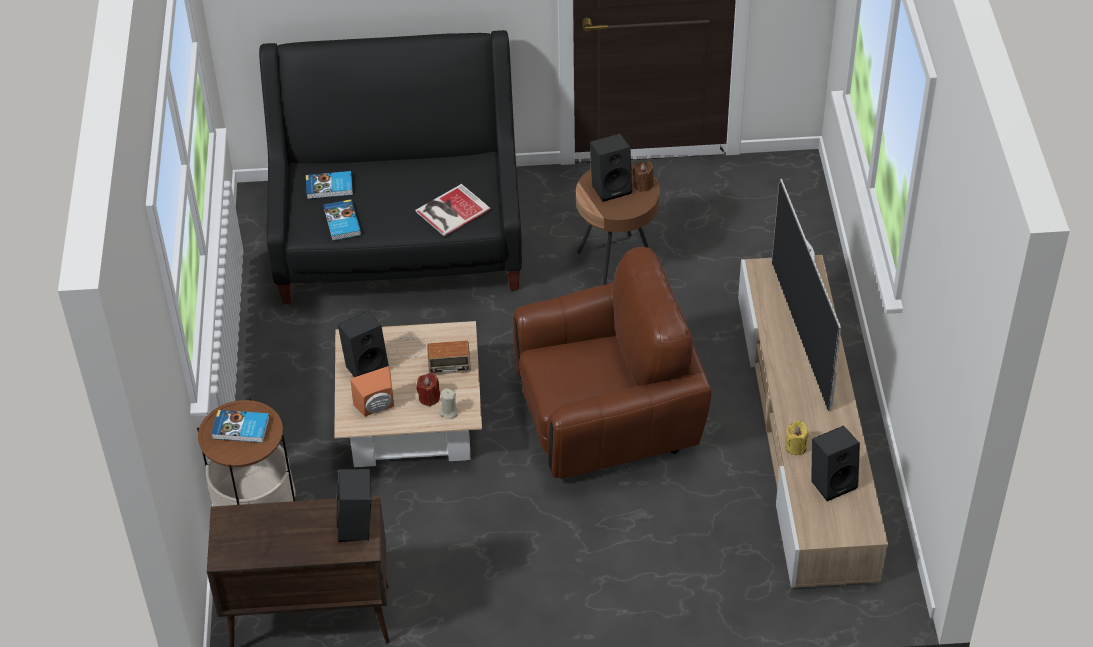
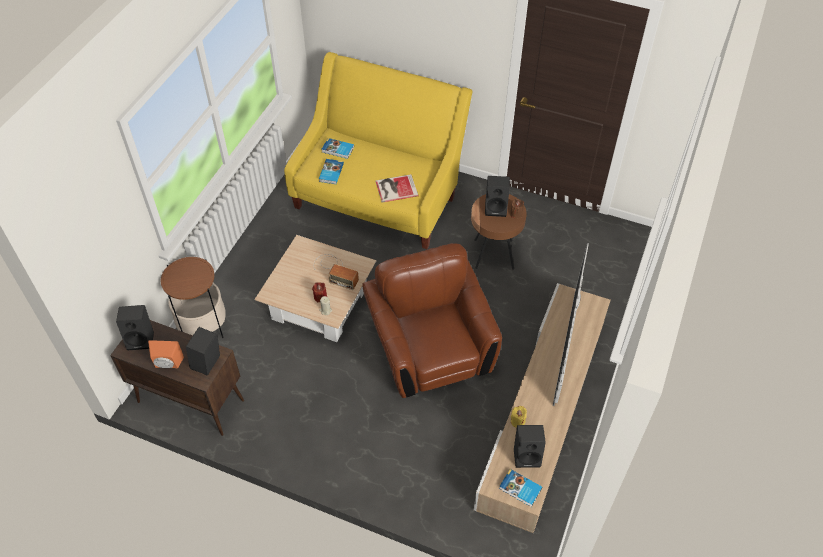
camera: 25 degrees right, 5 degrees up
book [211,410,270,443] -> book moved to [499,469,542,507]
black sofa [259,30,522,304] -> yellow sofa [284,52,472,249]
black speaker [338,311,389,377] -> black speaker moved to [116,305,154,350]
orange speaker [350,366,394,416] -> orange speaker moved to [148,340,184,368]
brown armchair [513,247,711,478] -> brown armchair turned 120 degrees counterclockwise [363,243,502,398]

